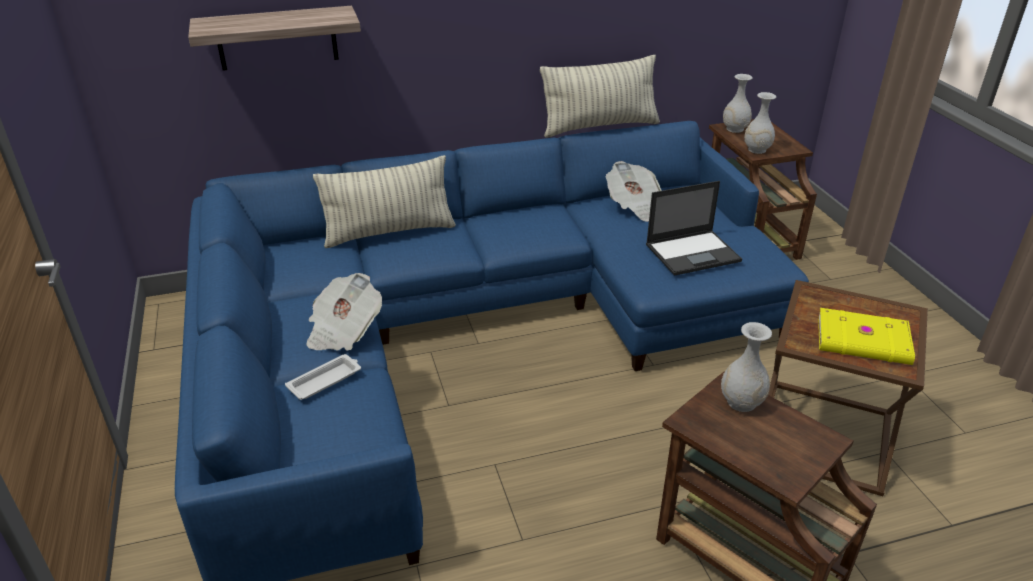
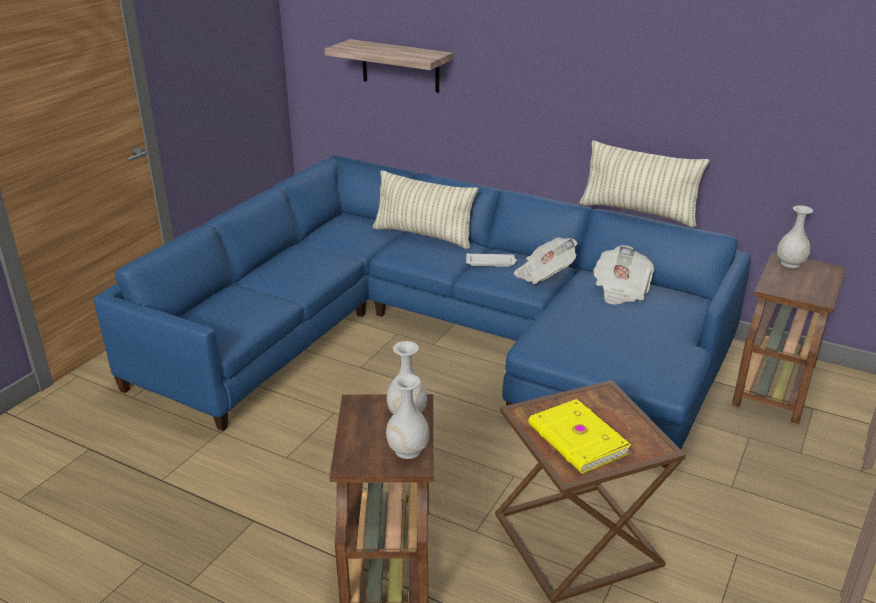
camera: 45 degrees right, 5 degrees down
white tray [285,354,361,400] -> white tray moved to [466,253,517,267]
newspaper [306,273,382,351] -> newspaper moved to [514,237,578,284]
laptop [646,181,742,276] -> none
white vase [744,92,776,154] -> white vase moved to [386,374,430,459]

